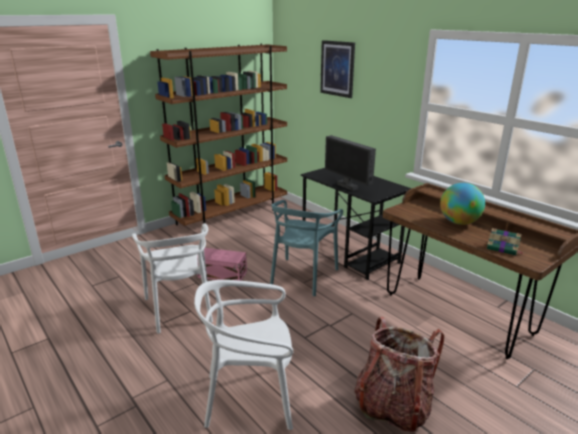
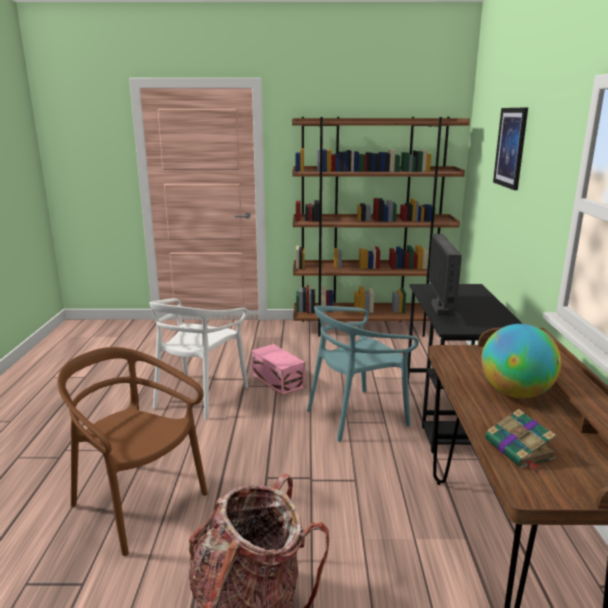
camera: 40 degrees right, 5 degrees down
white chair [194,280,293,430] -> brown chair [57,347,208,556]

